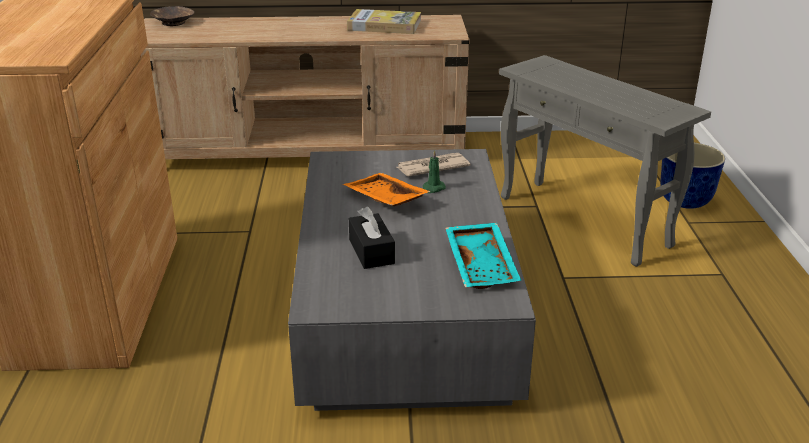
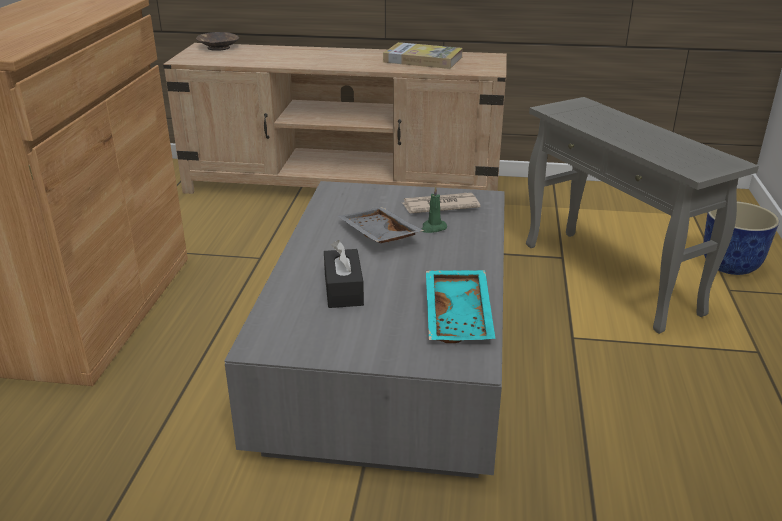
camera: 10 degrees right, 0 degrees up
orange tray [343,173,431,207] -> grey tray [338,207,424,243]

